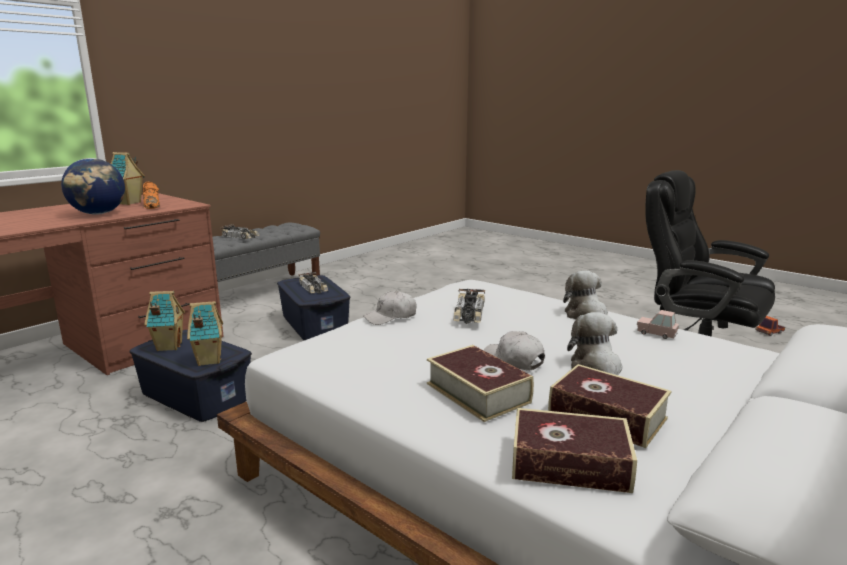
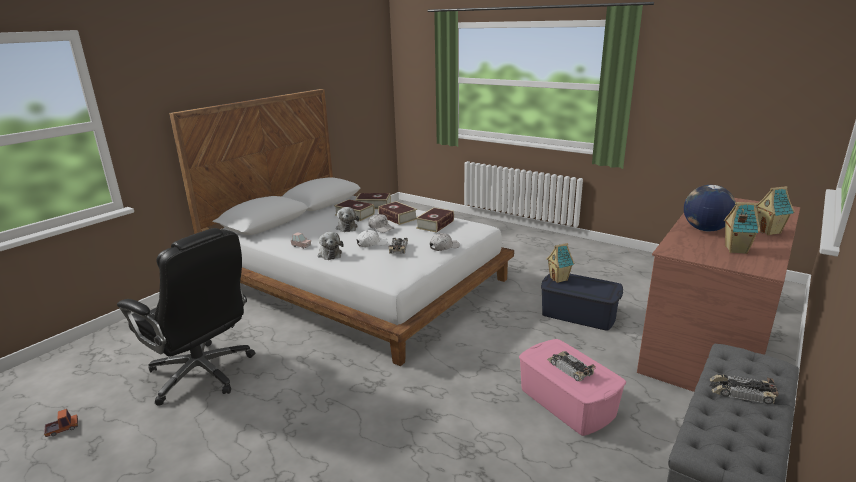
camera: 175 degrees right, 5 degrees up
orange shoe [143,182,160,209] -> none
toy house [144,291,185,351] -> toy house moved to [756,186,795,235]
blue storage box [277,275,351,340] -> pink storage box [519,339,626,436]
none -> white cap [356,230,388,247]
none -> book [416,207,454,233]

